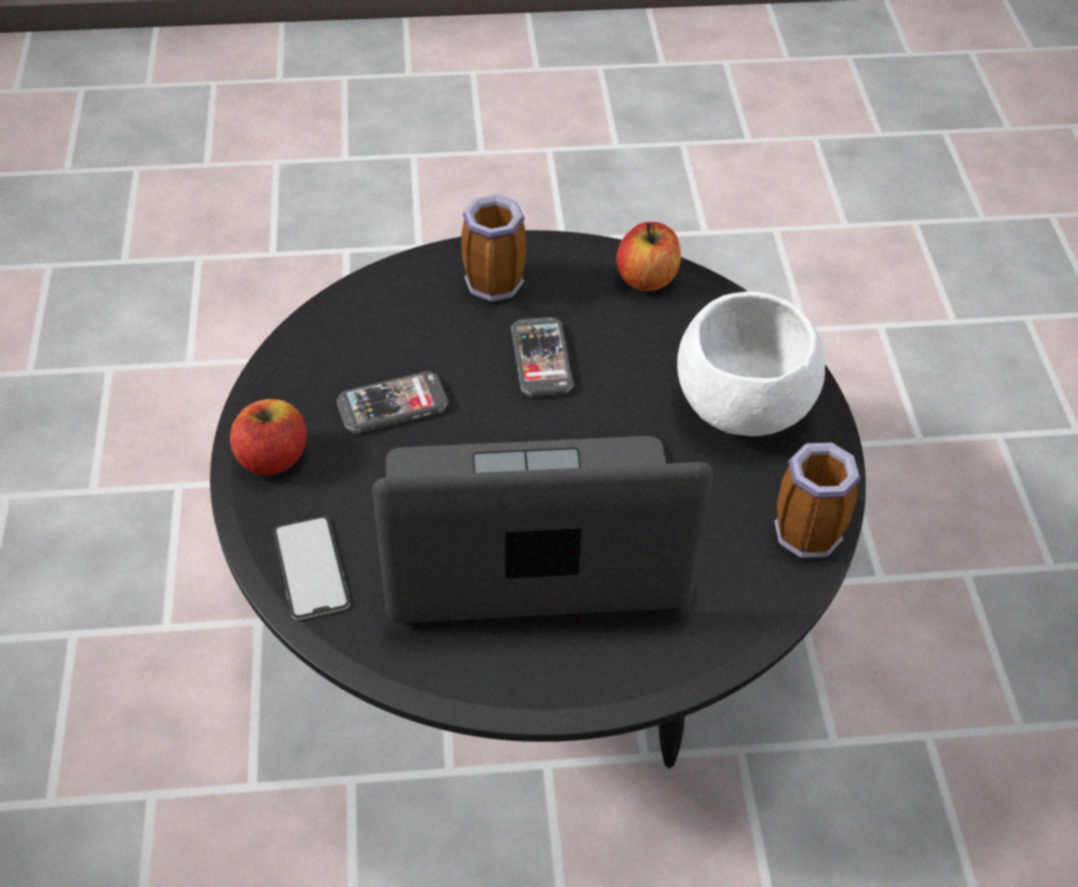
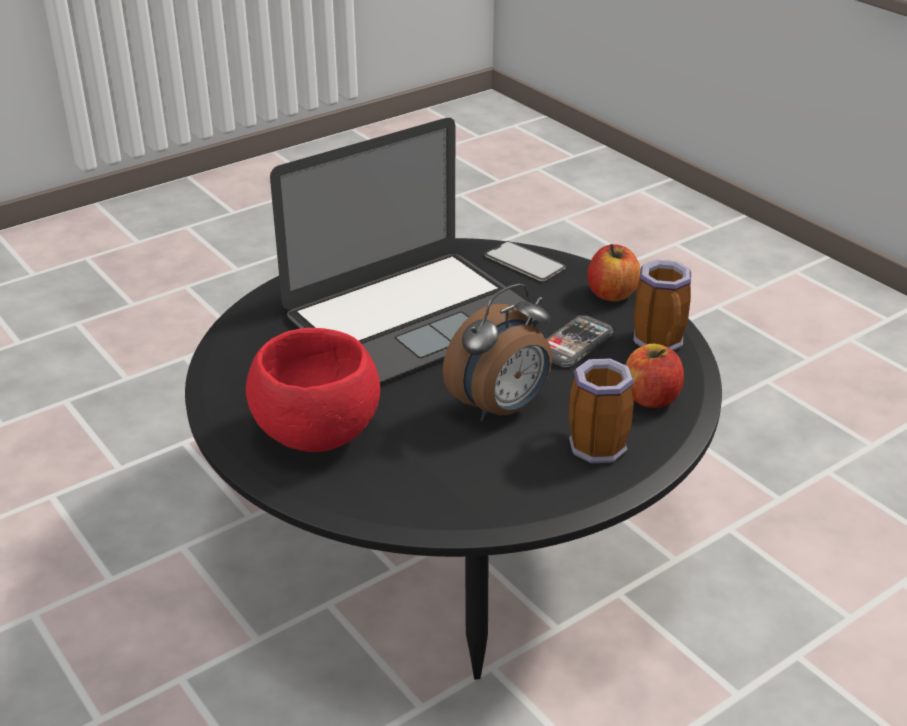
camera: 150 degrees right, 15 degrees down
phone [511,317,574,397] -> alarm clock [443,284,552,422]
apple [616,222,681,291] -> apple moved to [626,344,684,408]
white bowl [677,291,825,436] -> red bowl [246,328,380,452]
mug [774,442,861,558] -> mug moved to [634,260,691,351]

